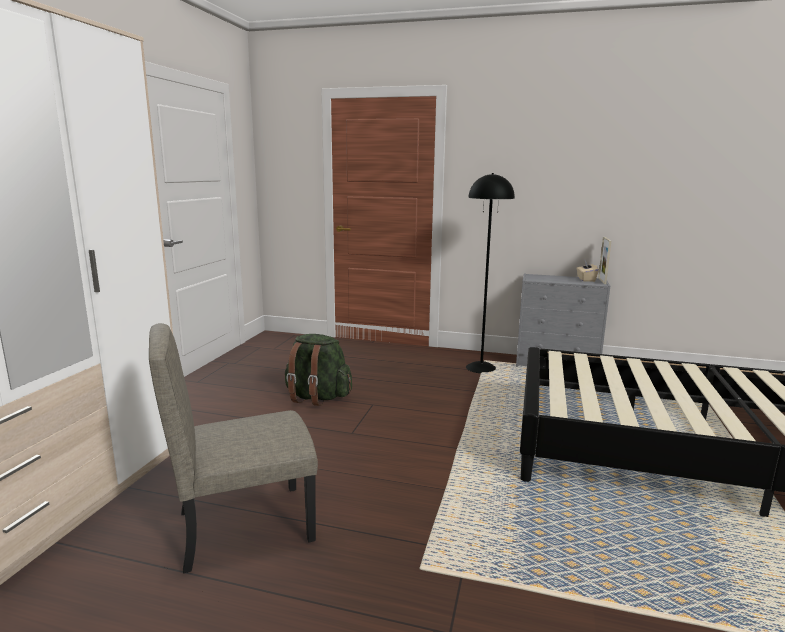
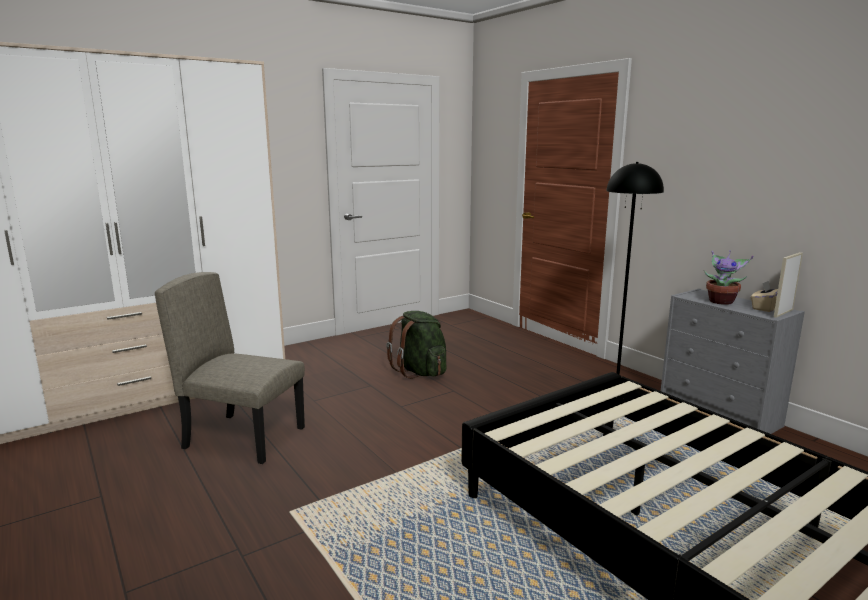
camera: 40 degrees right, 0 degrees up
none -> potted plant [704,251,753,305]

